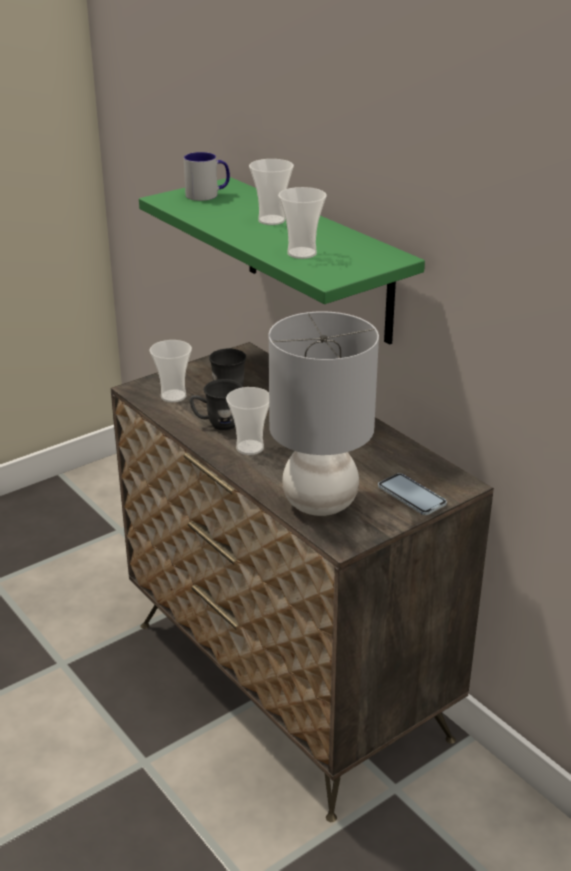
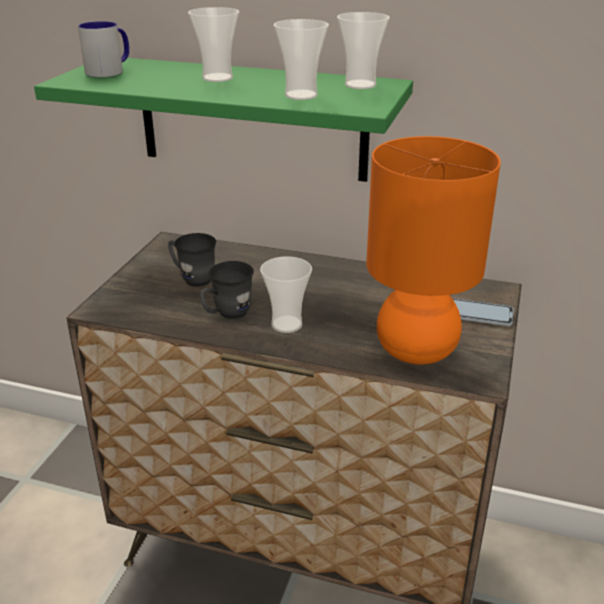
camera: 35 degrees left, 0 degrees up
cup [149,340,192,403] -> cup moved to [337,12,390,89]
grey table lamp [269,311,379,516] -> orange table lamp [366,136,501,365]

